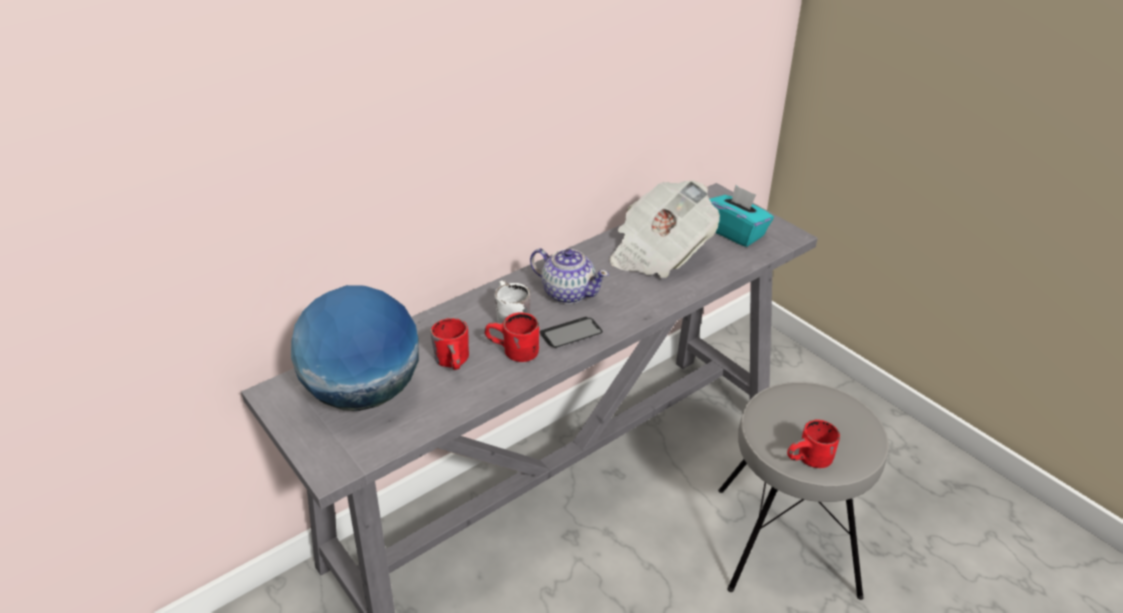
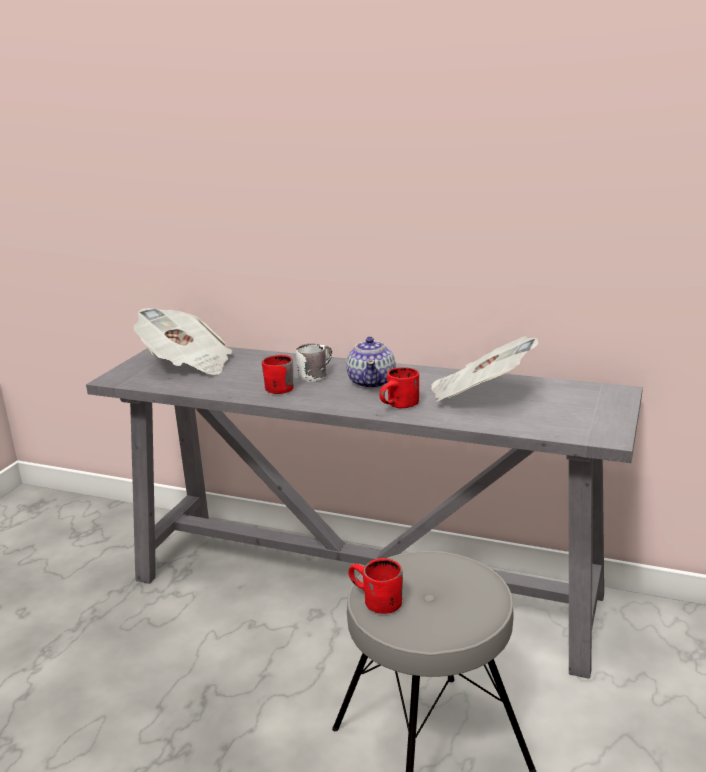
camera: 60 degrees right, 15 degrees down
globe [291,285,419,411] -> newspaper [133,308,232,375]
red mug [430,318,469,370] -> red mug moved to [379,367,419,408]
phone [540,317,603,348] -> none
turquoise tissue box [710,185,774,247] -> none

